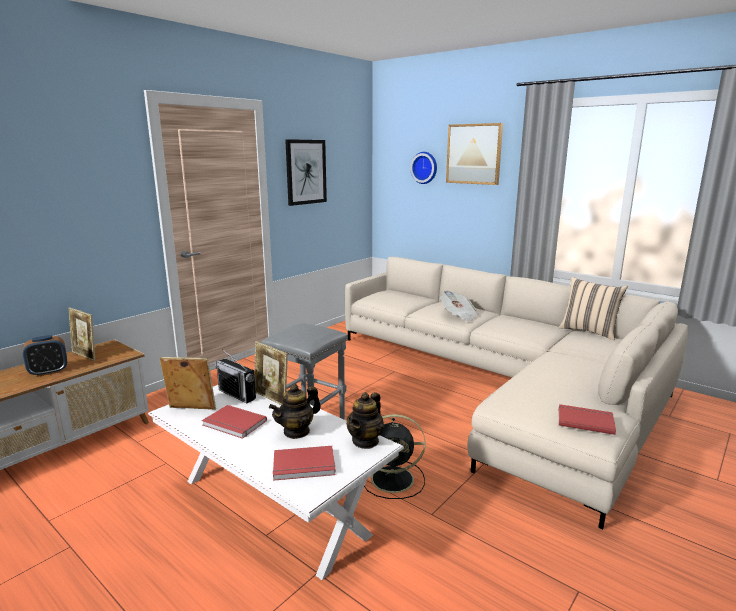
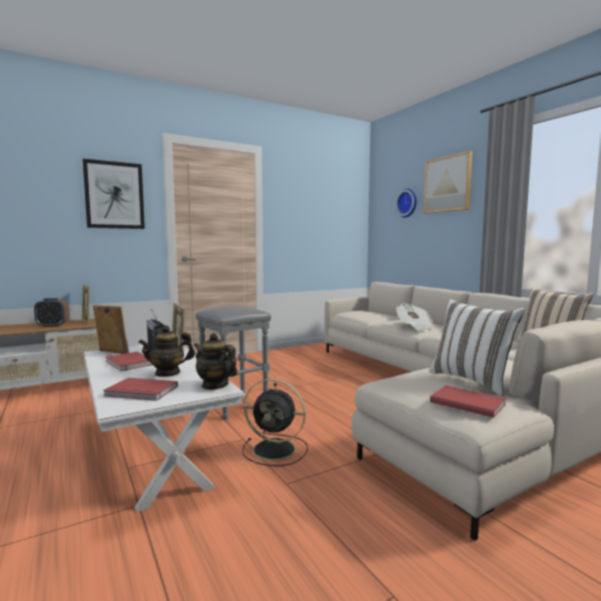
camera: 20 degrees right, 10 degrees down
picture [285,139,327,206] -> picture moved to [83,159,145,229]
teapot [346,392,384,449] -> teapot turned 75 degrees clockwise [194,333,237,390]
none -> white pillow [429,299,525,395]

